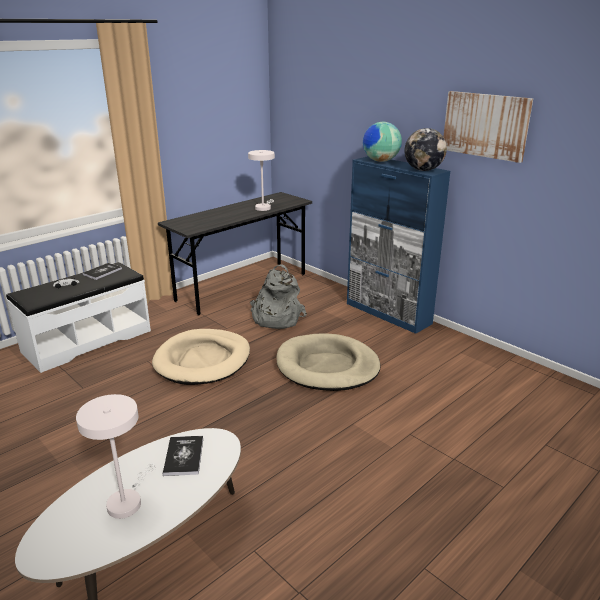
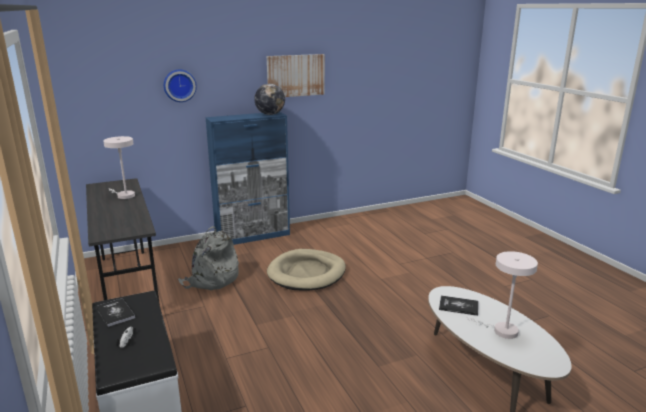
camera: 70 degrees left, 5 degrees down
beige dog bed [152,329,250,385] -> none
globe [363,122,402,162] -> none
none -> wall clock [164,69,197,102]

